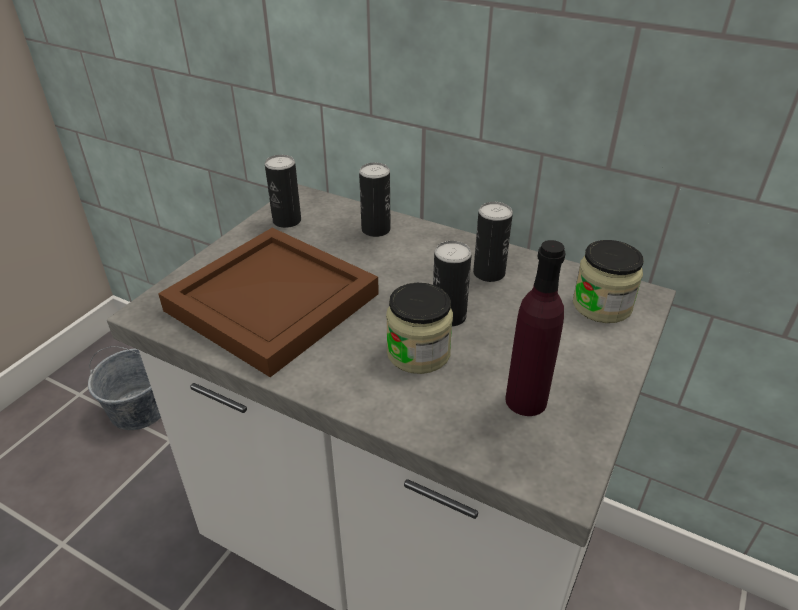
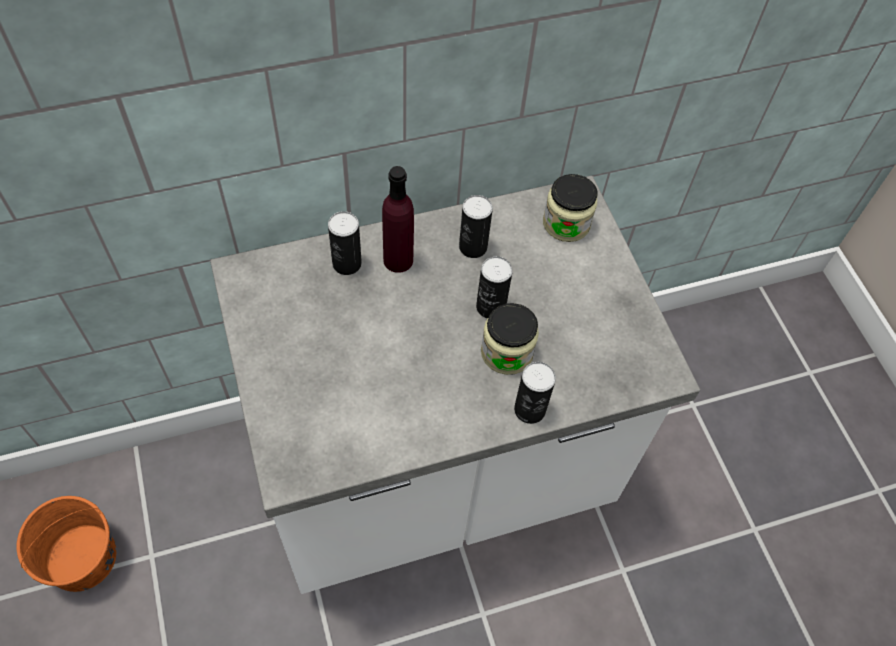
camera: 50 degrees left, 20 degrees up
grey bucket [88,346,161,430] -> orange bucket [17,496,116,592]
brown tray [158,228,379,377] -> none
can [265,155,301,228] -> can moved to [514,362,556,424]
purple bottle [505,240,566,416] -> purple bottle moved to [382,166,414,273]

